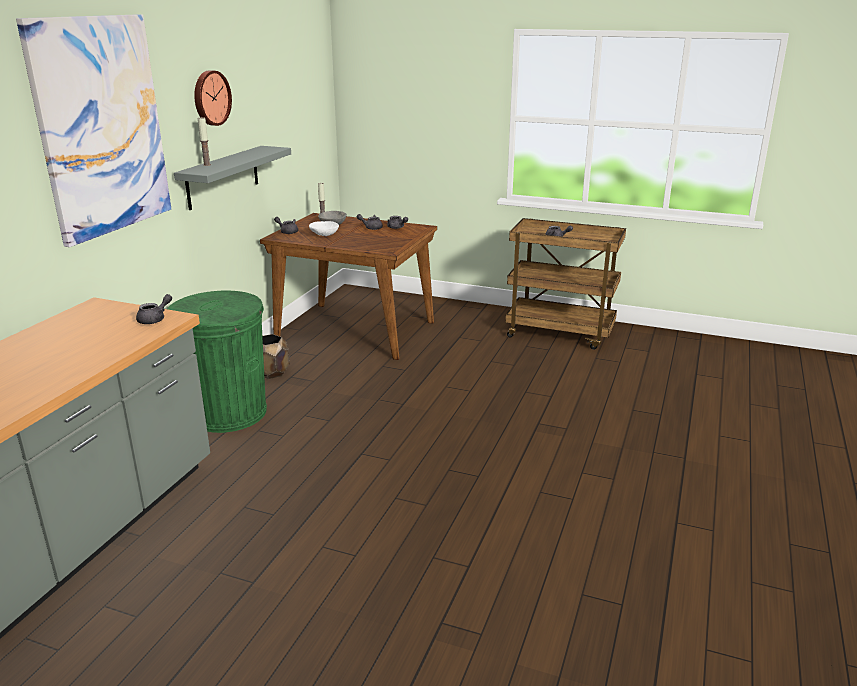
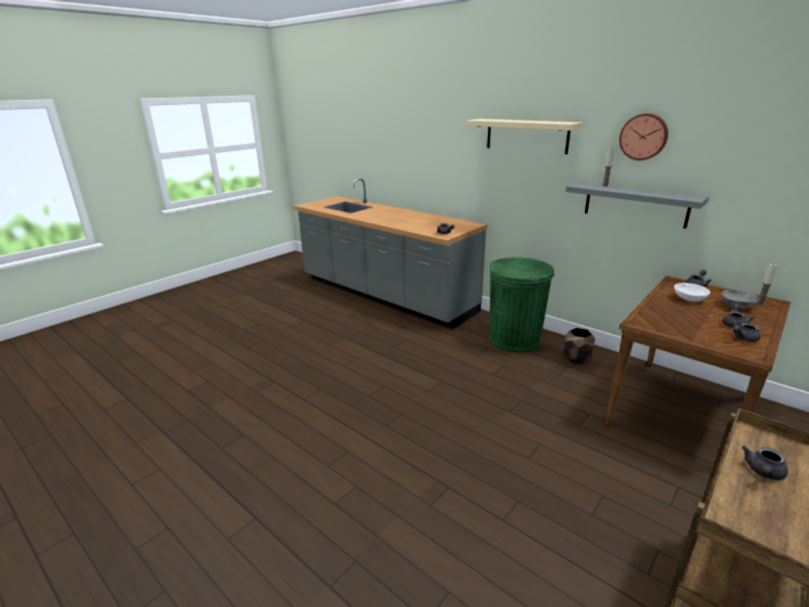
camera: 110 degrees right, 0 degrees up
picture [16,14,171,247] -> beige shelf [466,119,583,154]

